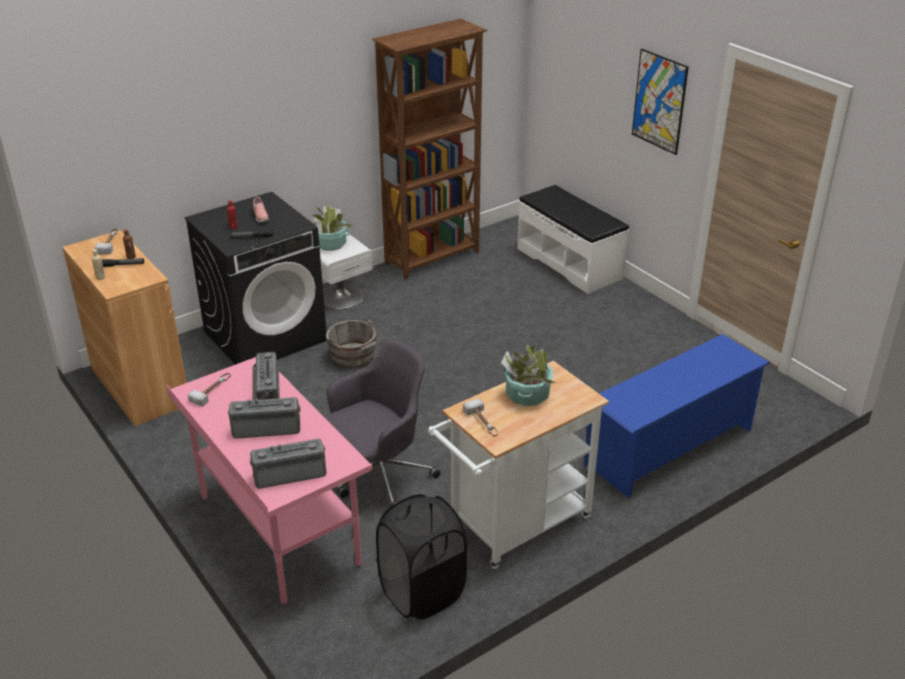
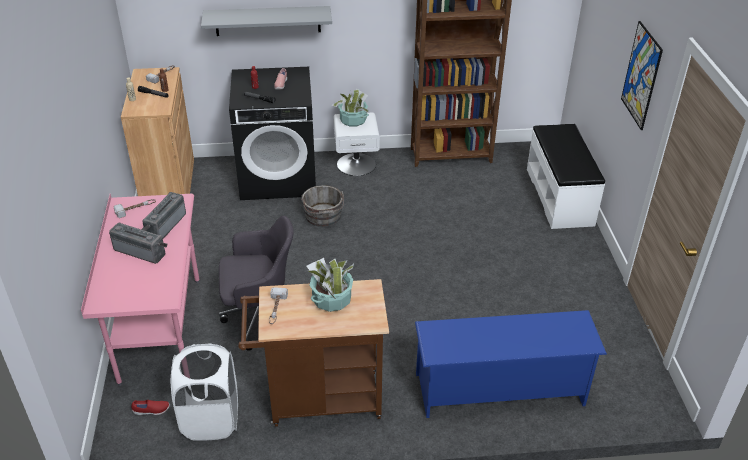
camera: 30 degrees right, 5 degrees up
radio [250,438,326,489] -> none
black laundry basket [376,494,467,620] -> white laundry basket [171,343,238,441]
white cart [428,361,609,569] -> brown cart [239,279,389,427]
none -> red shoe [131,400,170,415]
none -> grey shelf [201,6,332,36]

